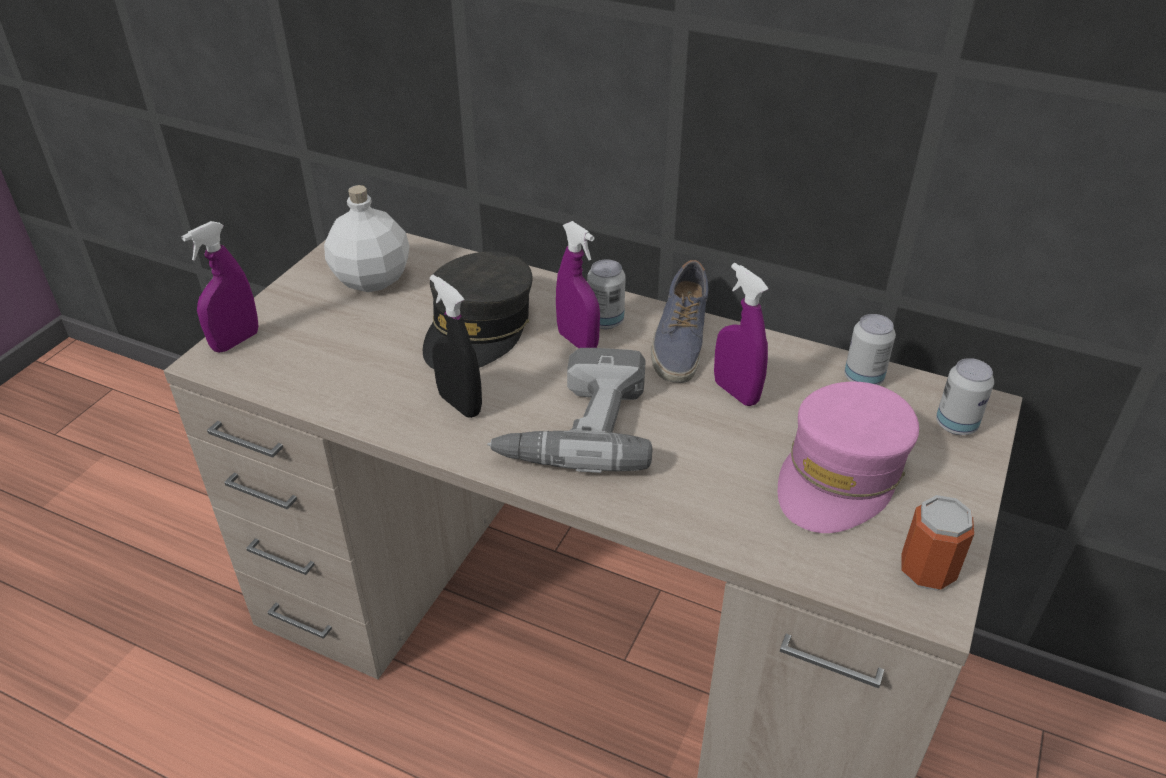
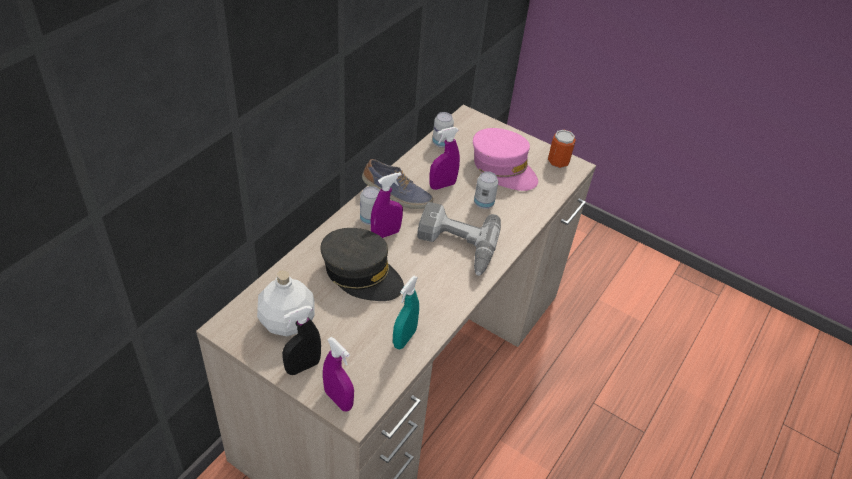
camera: 85 degrees left, 5 degrees up
black spray bottle [430,275,482,418] -> black spray bottle moved to [282,306,321,375]
can [936,358,994,435] -> can moved to [474,171,498,209]
none -> turquoise spray bottle [393,276,419,349]

